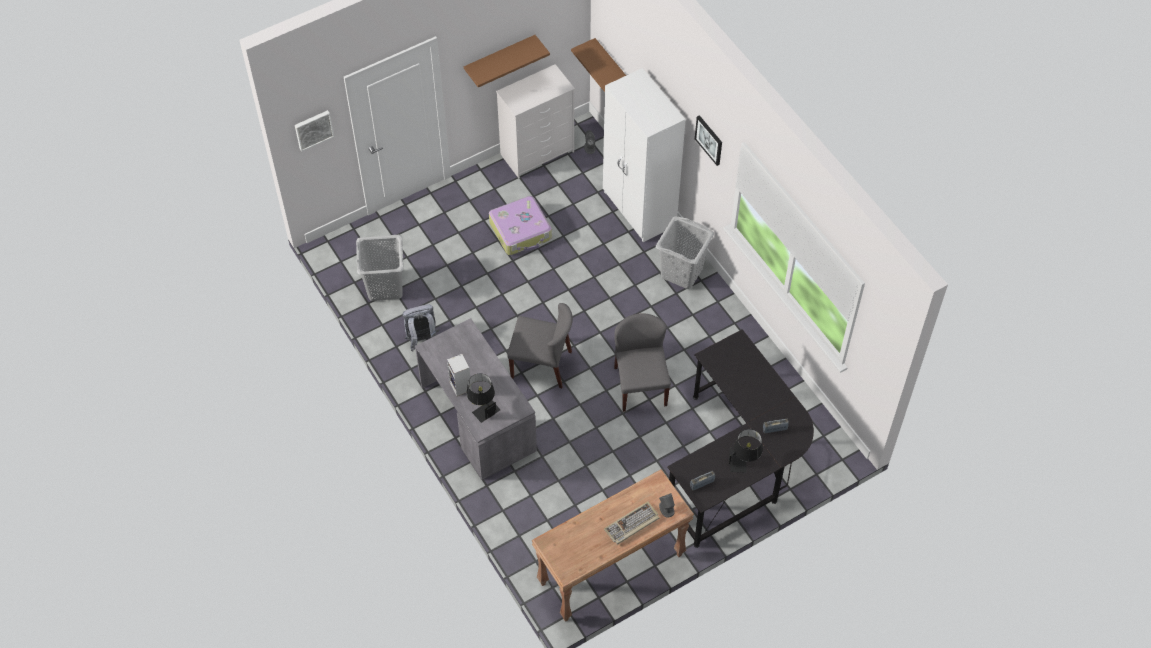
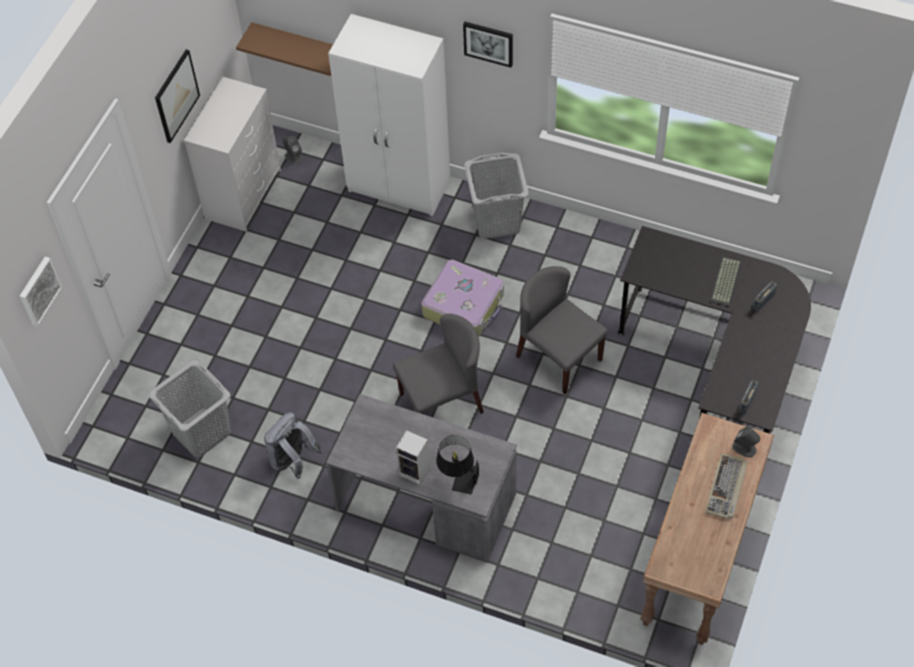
camera: 35 degrees left, 0 degrees up
brown shelf [464,35,550,87] -> picture [155,49,200,143]
suitcase [489,196,552,255] -> suitcase moved to [422,260,504,337]
black table lamp [729,429,763,472] -> none
none -> keyboard [710,258,741,306]

